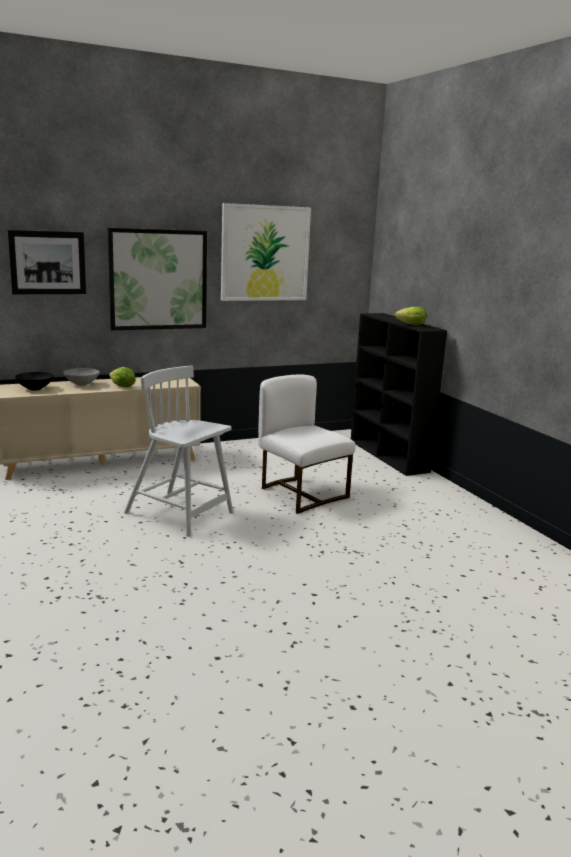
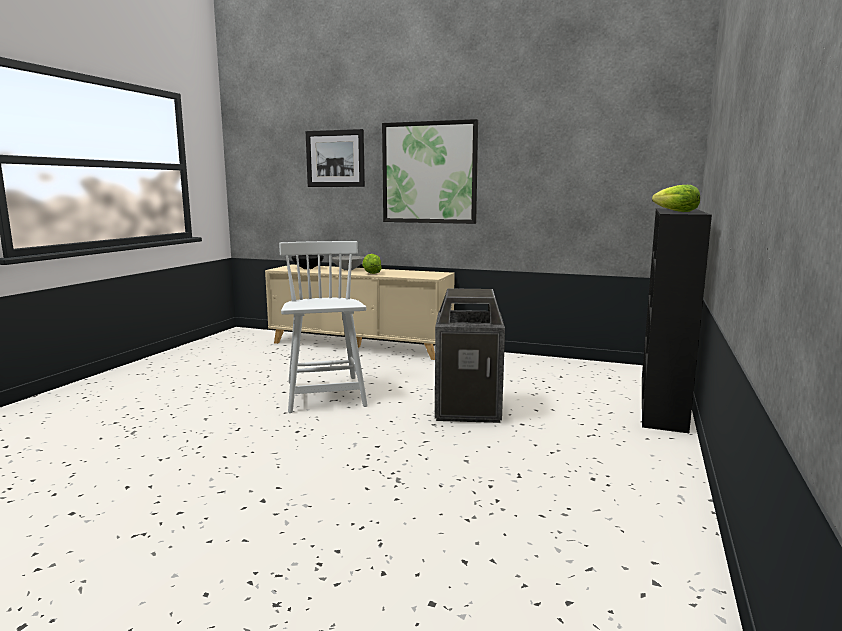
camera: 45 degrees right, 5 degrees down
picture [221,203,311,301] -> none
white chair [258,375,356,514] -> trash can [435,288,505,423]

